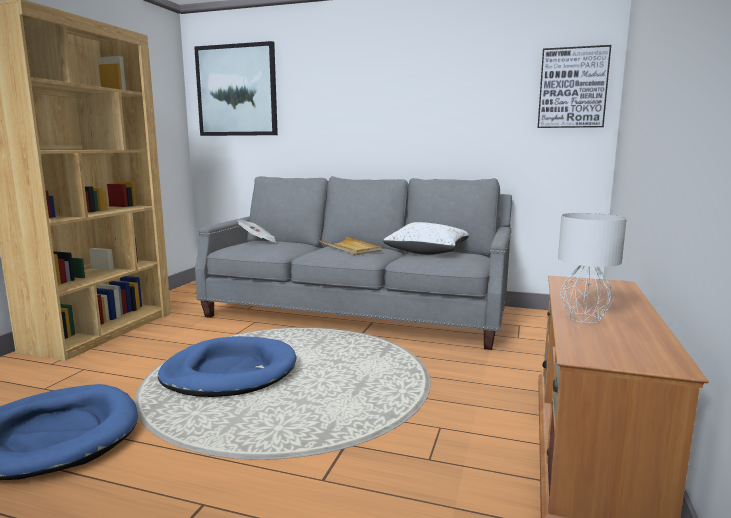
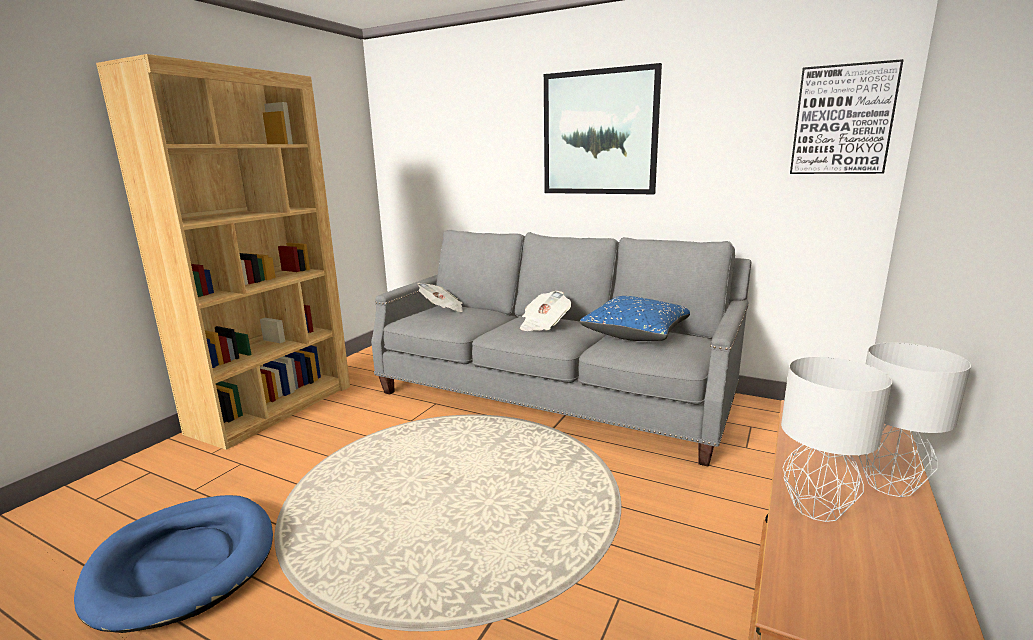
camera: 10 degrees right, 5 degrees up
blue dog bed [158,336,297,397] -> none
picture [194,41,278,136] -> picture moved to [544,63,662,194]
beige tray [319,237,382,255] -> newspaper [520,291,571,331]
white pillow [383,222,469,255] -> blue pillow [580,296,690,341]
none -> grey table lamp [858,342,971,497]

